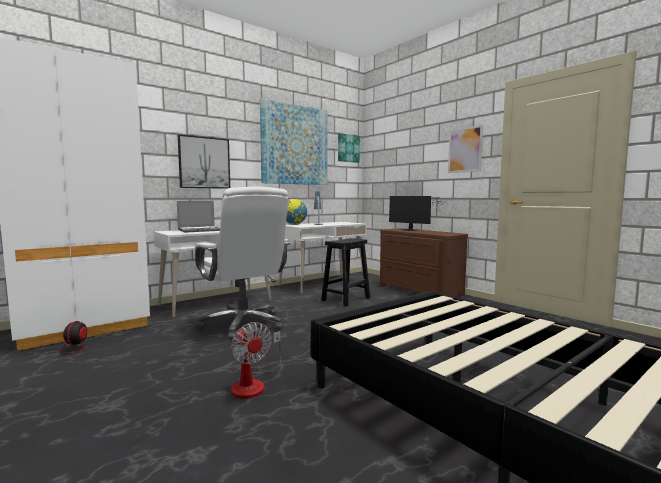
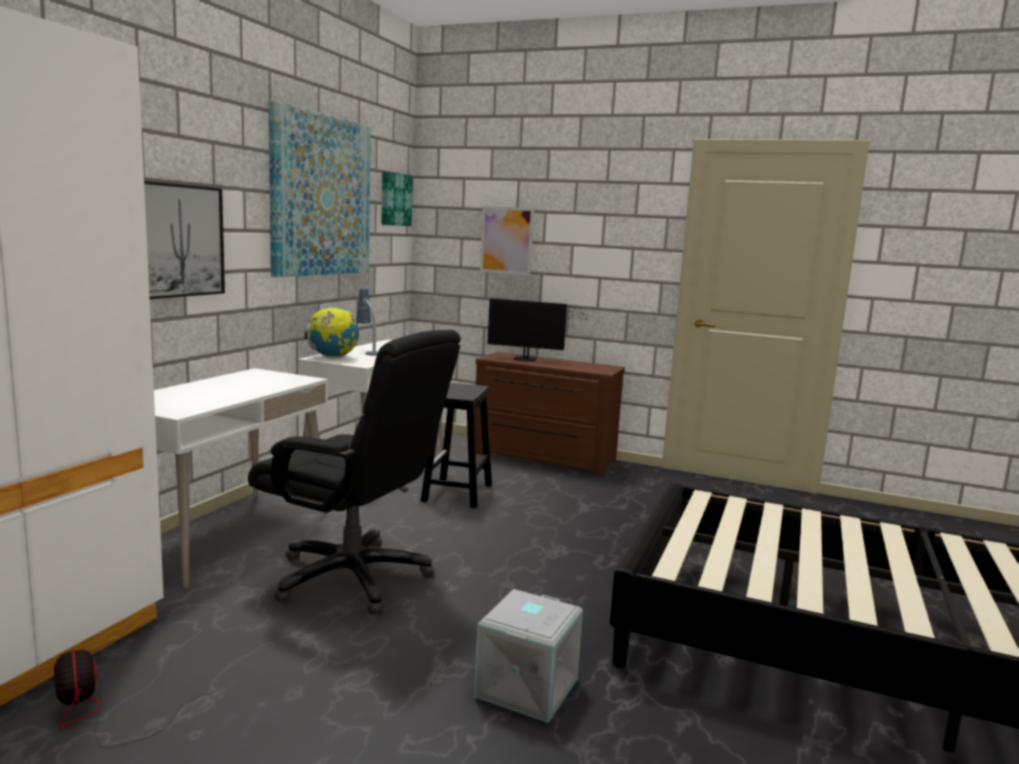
camera: 30 degrees left, 5 degrees up
laptop [177,201,220,233] -> none
white office chair [195,186,290,340] -> black office chair [248,330,461,615]
fan [231,322,282,399] -> grey storage box [474,589,583,723]
picture [448,125,483,173] -> picture moved to [480,206,534,276]

